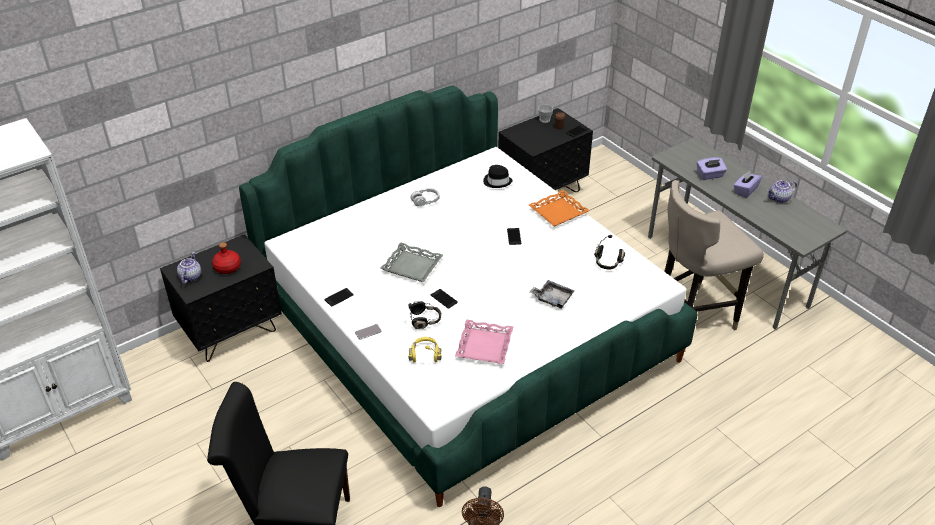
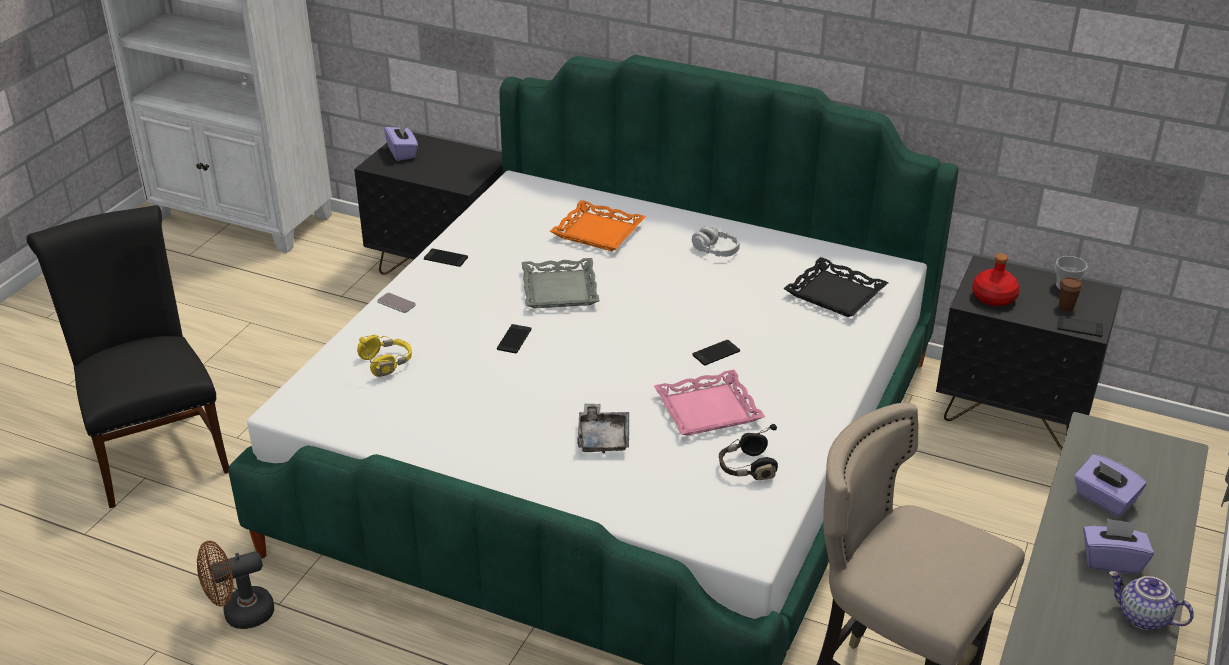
camera: 60 degrees right, 5 degrees down
teapot [177,252,201,284] -> purple tissue box [384,121,418,161]
red bottle [212,242,241,274] -> red bottle moved to [972,253,1020,306]
black headphones [408,301,441,329] -> none
pink tray [455,319,514,364] -> pink tray moved to [654,369,765,436]
black hat [483,165,513,188] -> black tray [783,257,889,317]
orange tray [529,190,590,227] -> orange tray moved to [550,200,646,251]

